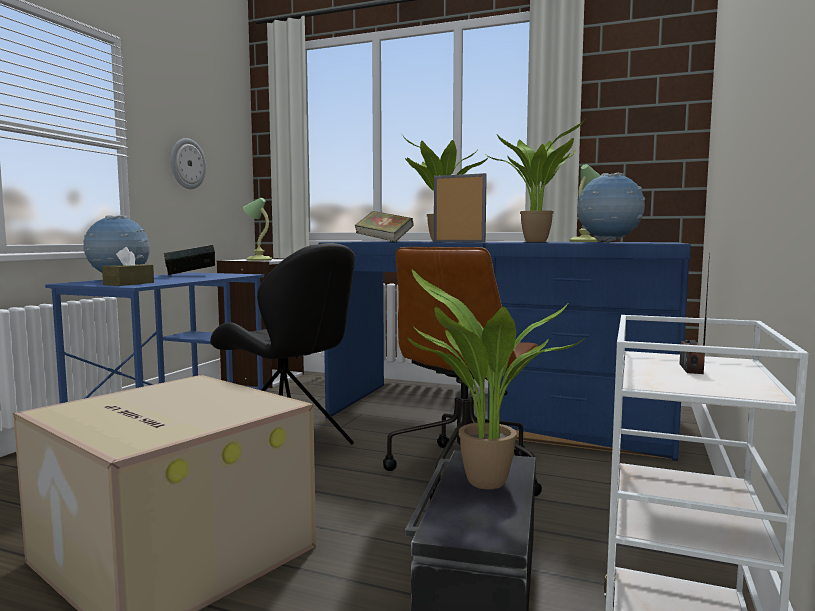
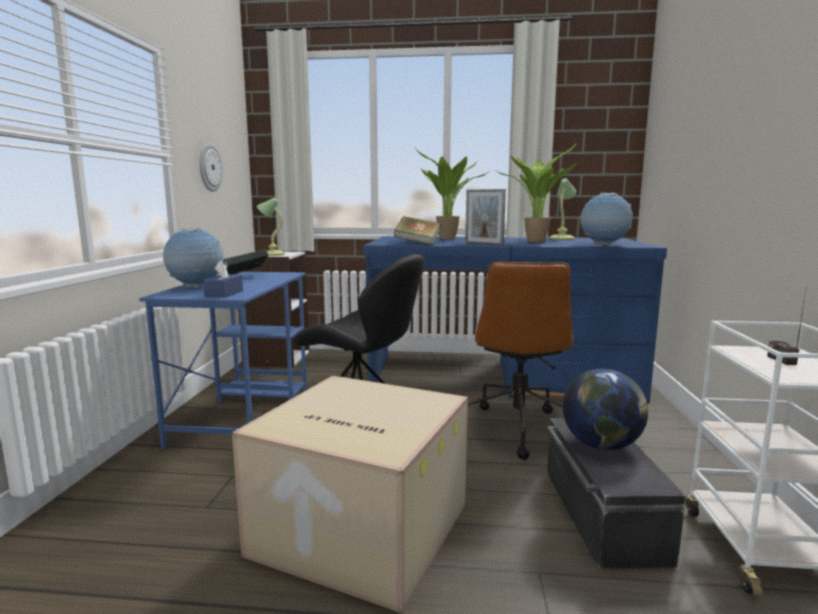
camera: 15 degrees left, 5 degrees up
brown tissue box [102,247,154,286] -> blue tissue box [203,261,243,298]
potted plant [407,269,585,490] -> globe [563,369,648,450]
picture frame [434,173,487,242] -> picture frame turned 150 degrees counterclockwise [465,189,506,246]

